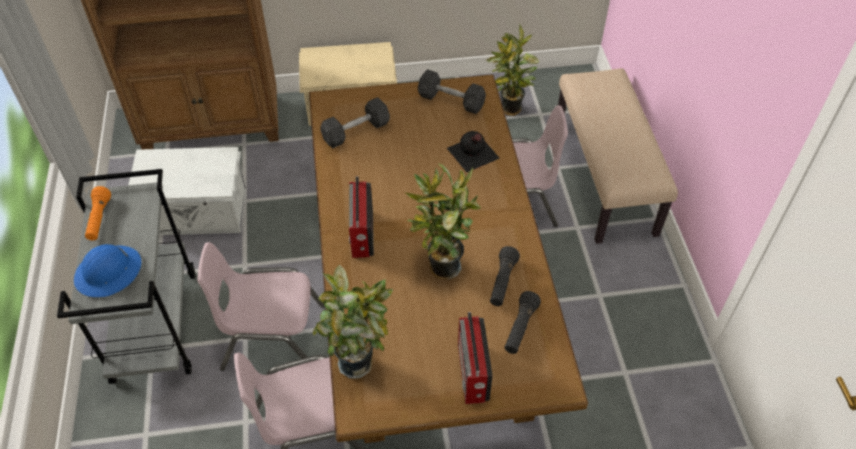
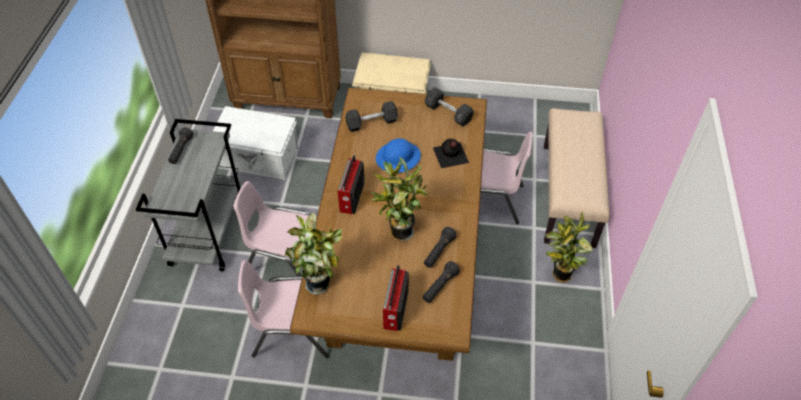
camera: 15 degrees right, 0 degrees up
blue hard hat [74,244,141,297] -> blue hard hat moved to [376,138,421,173]
orange flashlight [85,186,111,241] -> black flashlight [168,128,193,164]
potted plant [486,25,539,116] -> potted plant moved to [544,211,592,283]

